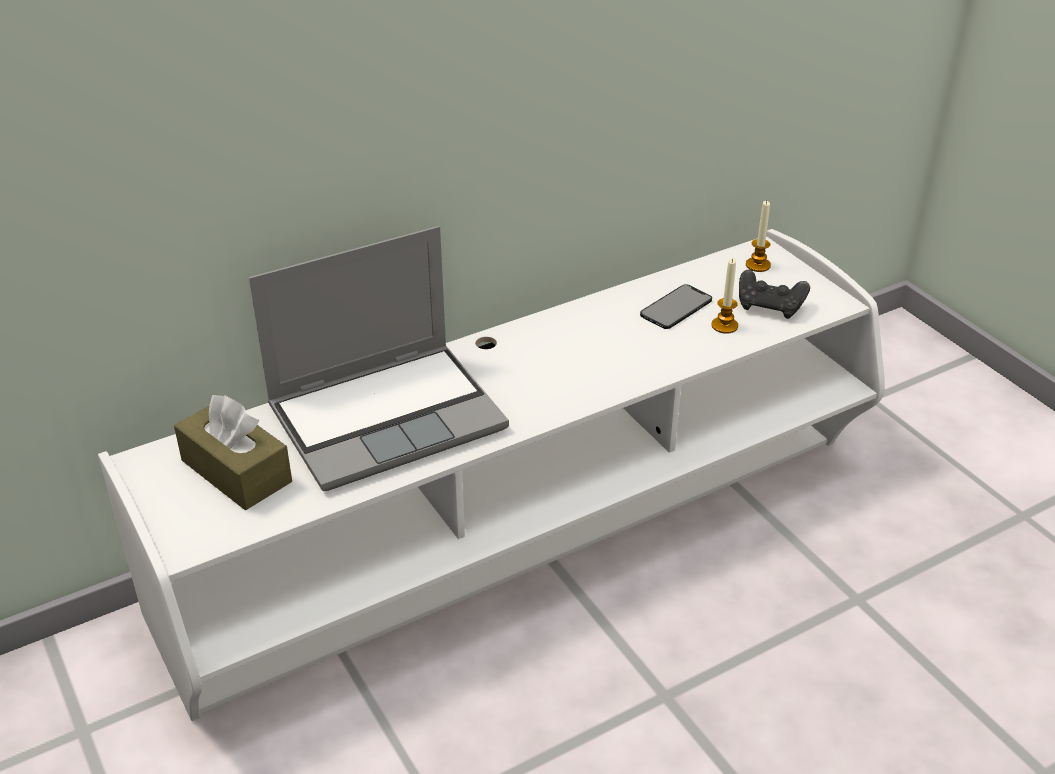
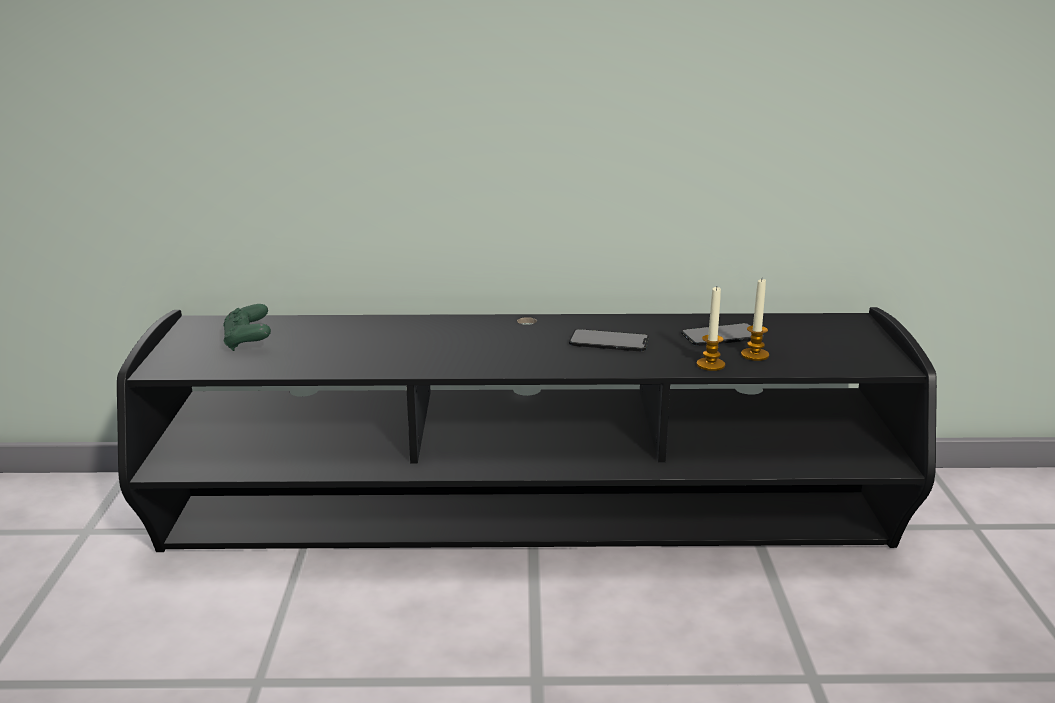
camera: 30 degrees right, 15 degrees down
white tv stand [98,229,885,721] -> black tv stand [117,307,937,552]
brown tissue box [174,395,292,510] -> green game controller [223,304,271,351]
laptop [249,226,509,491] -> none
black game controller [739,270,810,319] -> none
candle [746,201,771,272] -> candle moved to [697,287,725,371]
none -> phone [569,329,649,351]

